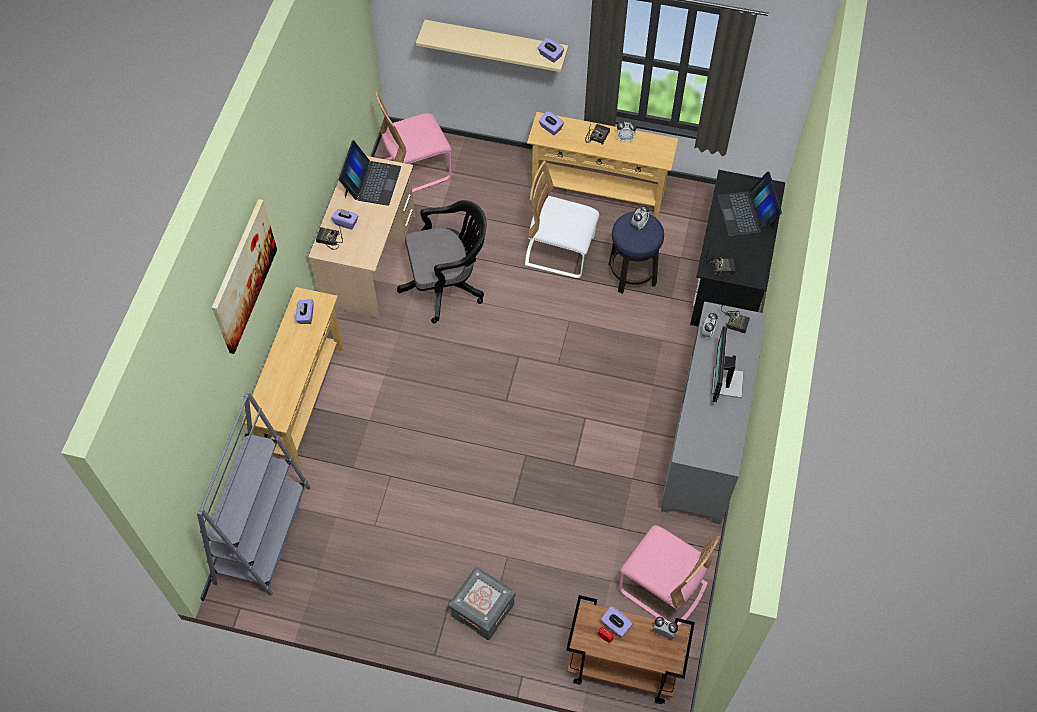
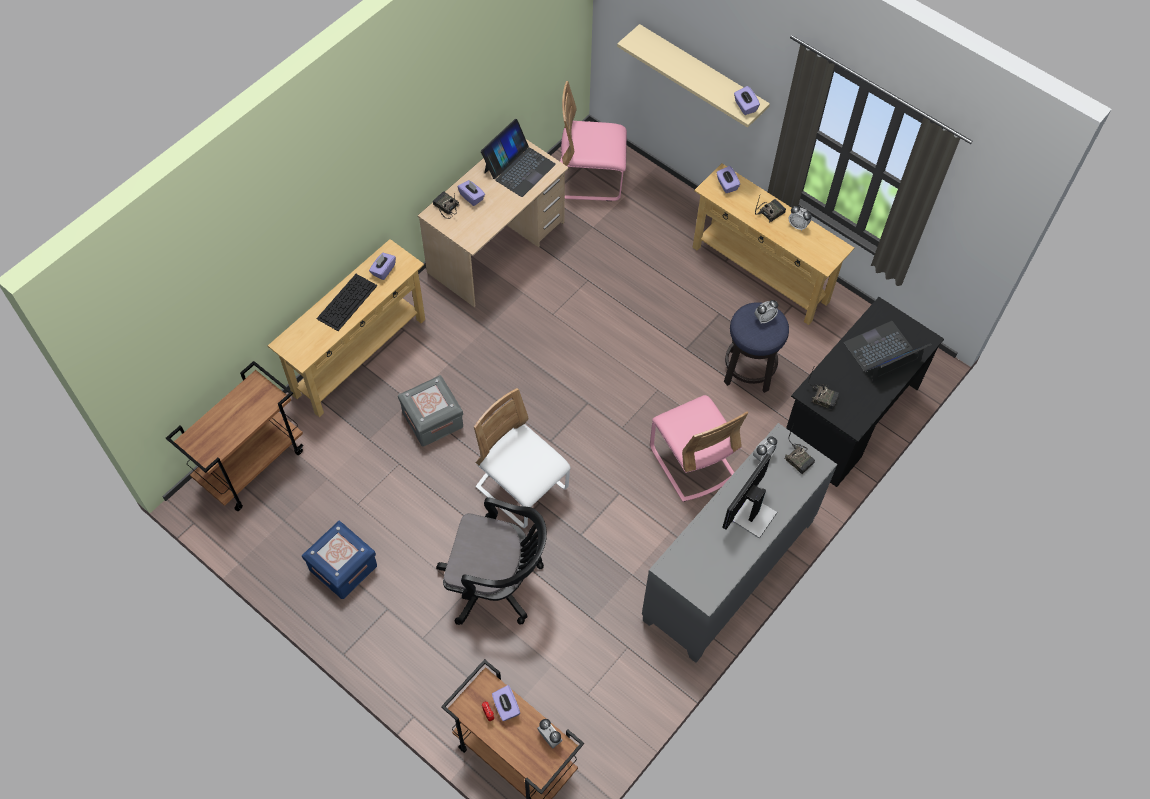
camera: 25 degrees right, 0 degrees up
grey bookcase [197,391,311,595] -> brown cart [166,361,304,511]
picture [212,199,277,354] -> none
black office chair [397,200,487,324] -> black office chair moved to [436,497,547,625]
grey storage box [448,567,516,640] -> grey storage box moved to [398,375,463,447]
white chair [525,161,599,278] -> white chair moved to [474,388,571,528]
pink chair [619,525,720,625] -> pink chair moved to [650,395,748,502]
laptop [717,172,782,236] -> laptop turned 45 degrees clockwise [844,321,932,382]
none -> blue storage box [302,521,377,599]
none -> keyboard [316,274,378,331]

